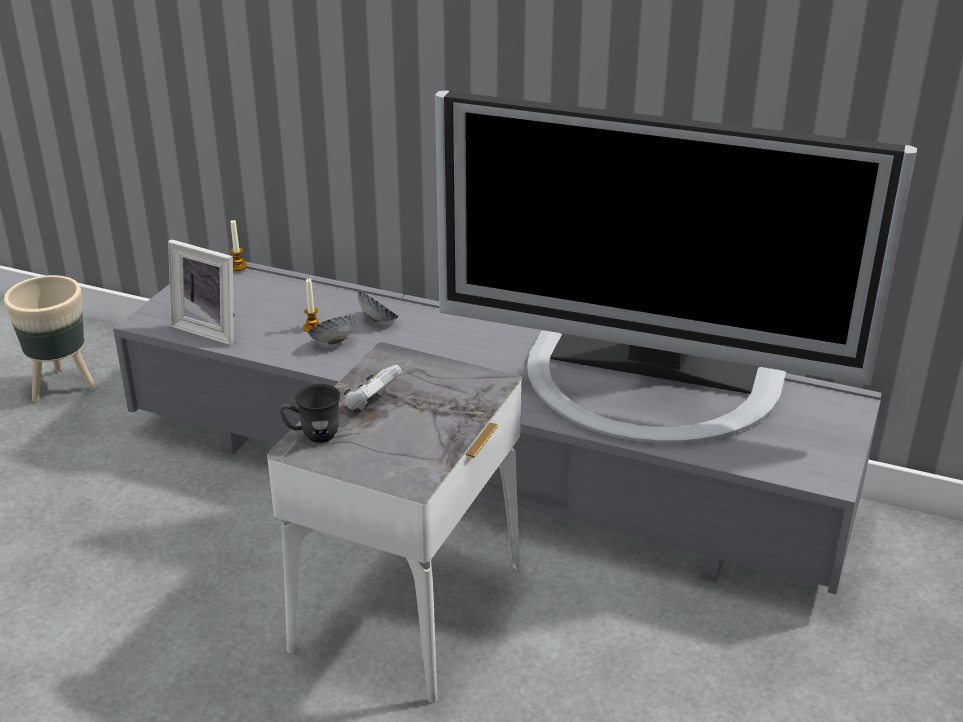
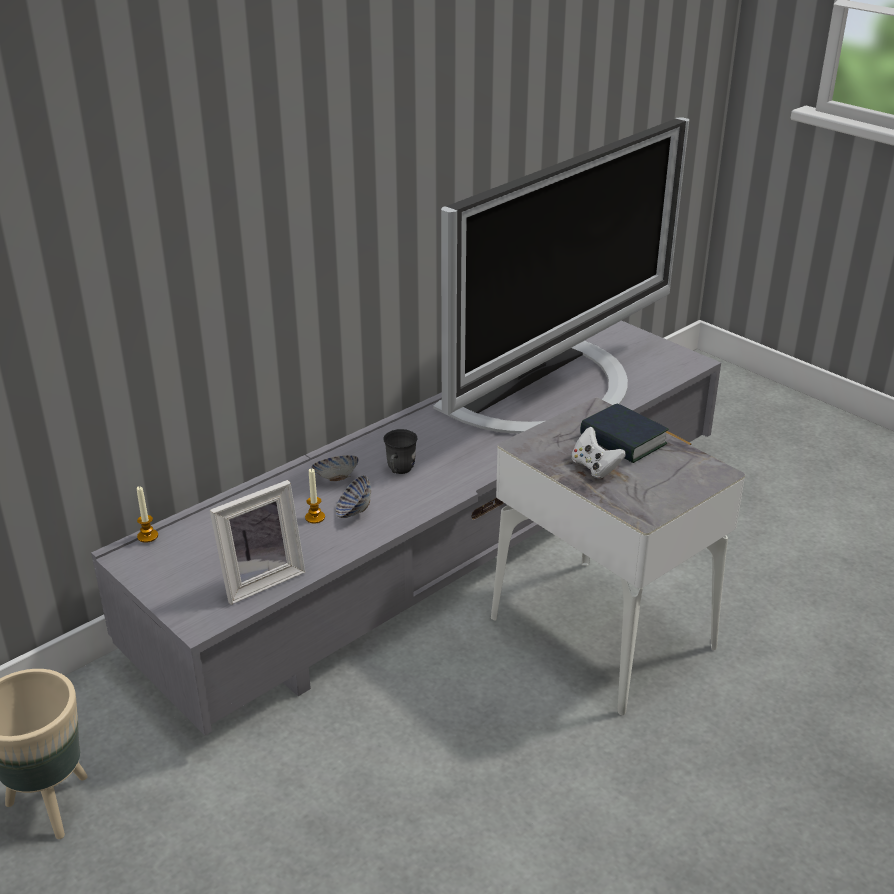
camera: 65 degrees left, 0 degrees up
grey mug [279,384,340,443] -> grey mug moved to [383,429,418,474]
none -> book [580,403,669,463]

